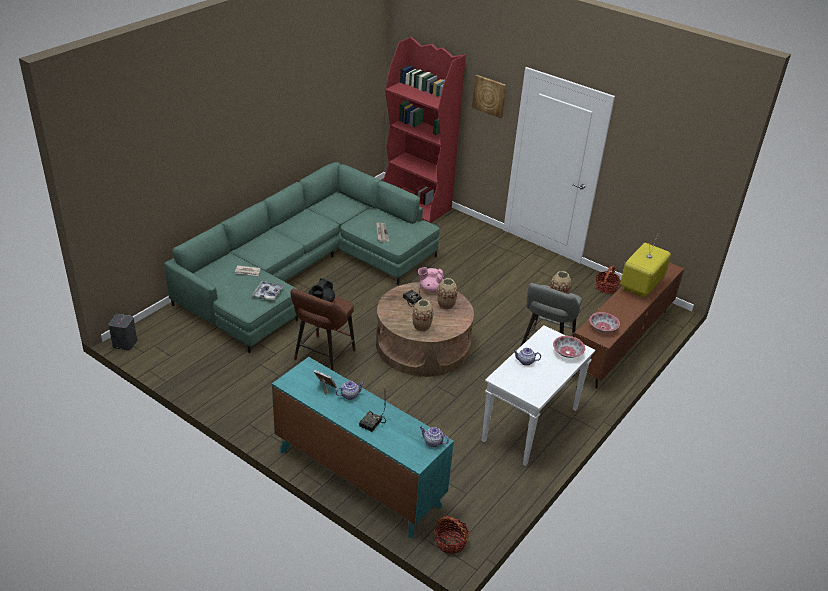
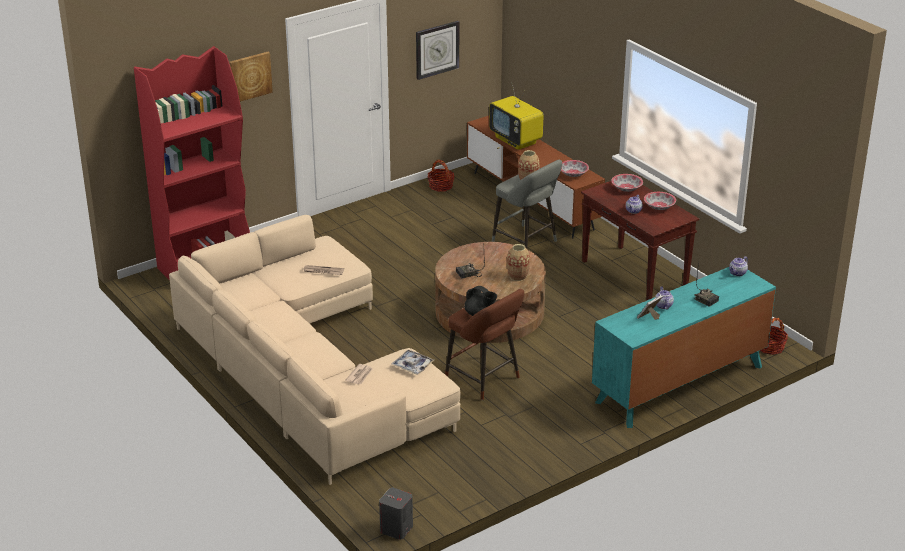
camera: 70 degrees left, 5 degrees down
green sofa [164,162,440,353] -> beige sofa [169,215,461,485]
pink teapot [418,267,444,292] -> none
vase [437,278,458,310] -> none
white console table [482,325,595,466] -> brown console table [581,181,699,301]
none -> wall clock [416,21,459,80]
none -> bowl [644,192,676,210]

